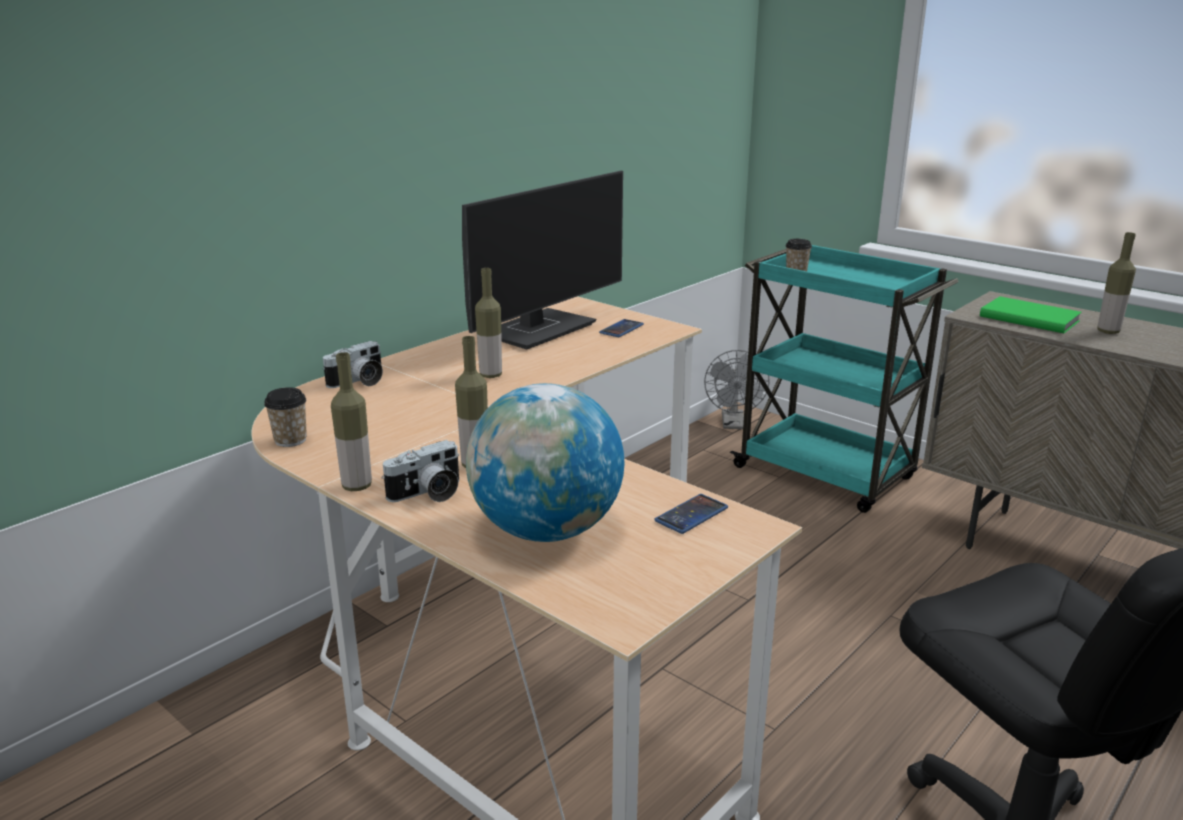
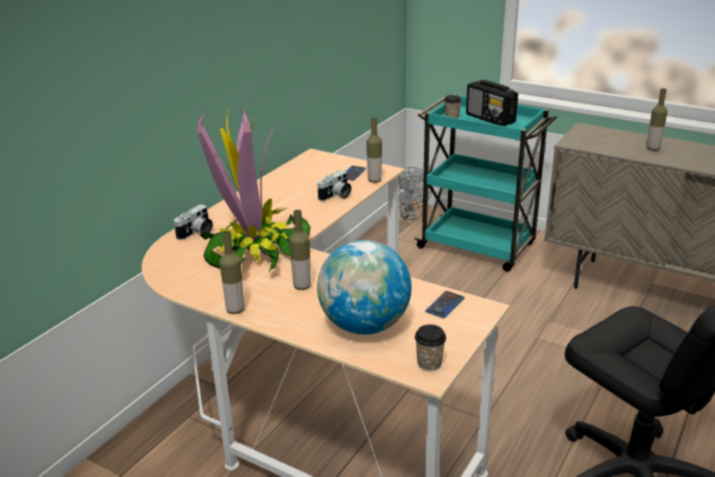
camera: 10 degrees left, 5 degrees up
cup [264,387,307,447] -> cup moved to [415,324,446,371]
camera [382,440,459,502] -> camera moved to [317,170,352,201]
monitor [462,171,623,350] -> none
bottle [475,268,502,378] -> bottle moved to [367,118,382,183]
green book [980,296,1082,333] -> none
none -> potted plant [197,108,311,273]
none -> radio [466,80,518,126]

